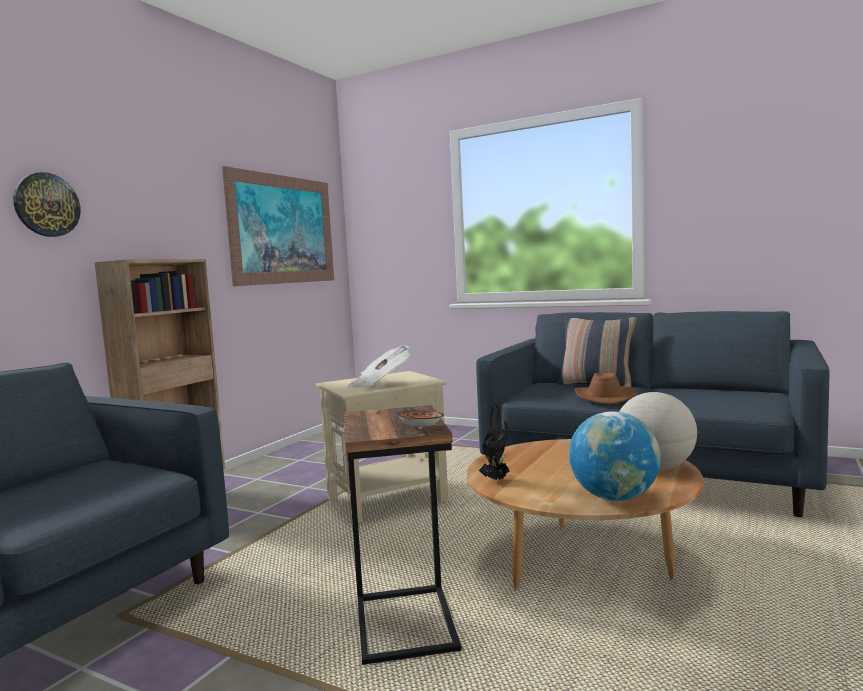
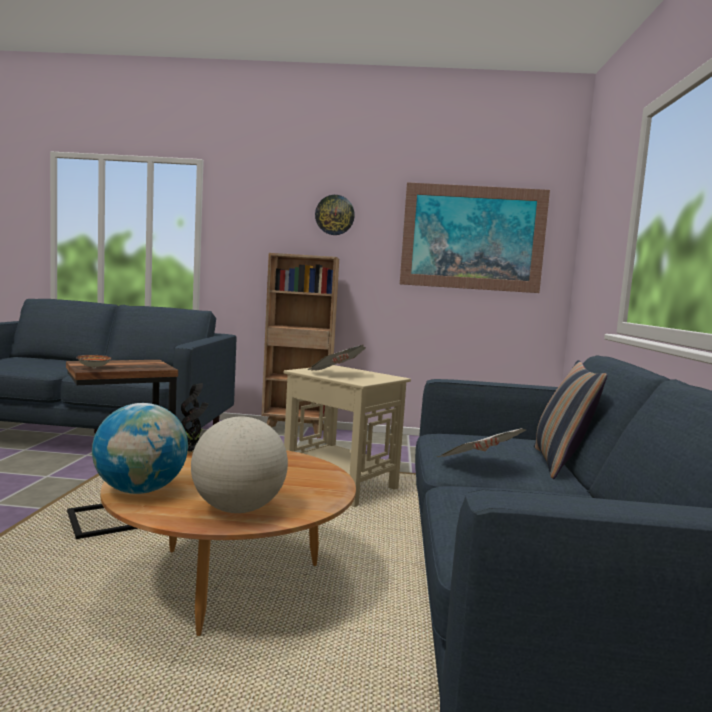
camera: 65 degrees right, 0 degrees up
wall clock [13,172,81,237] -> wall clock moved to [315,195,355,235]
brown hat [575,372,636,404] -> newspaper [437,428,526,457]

